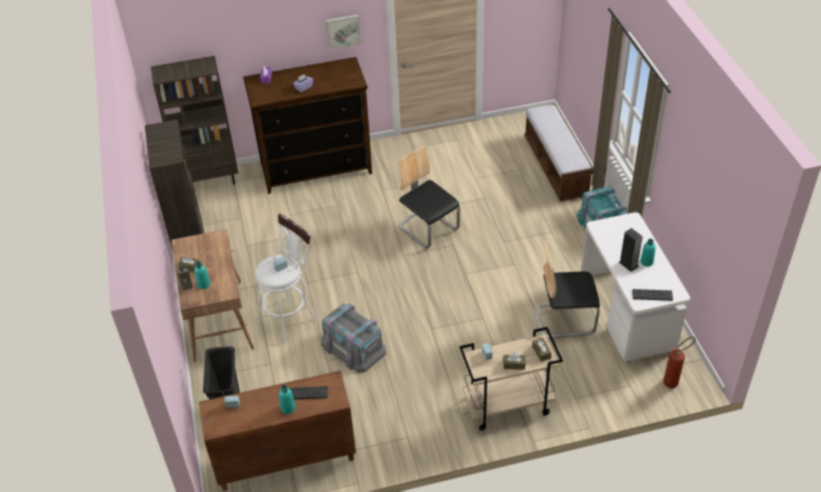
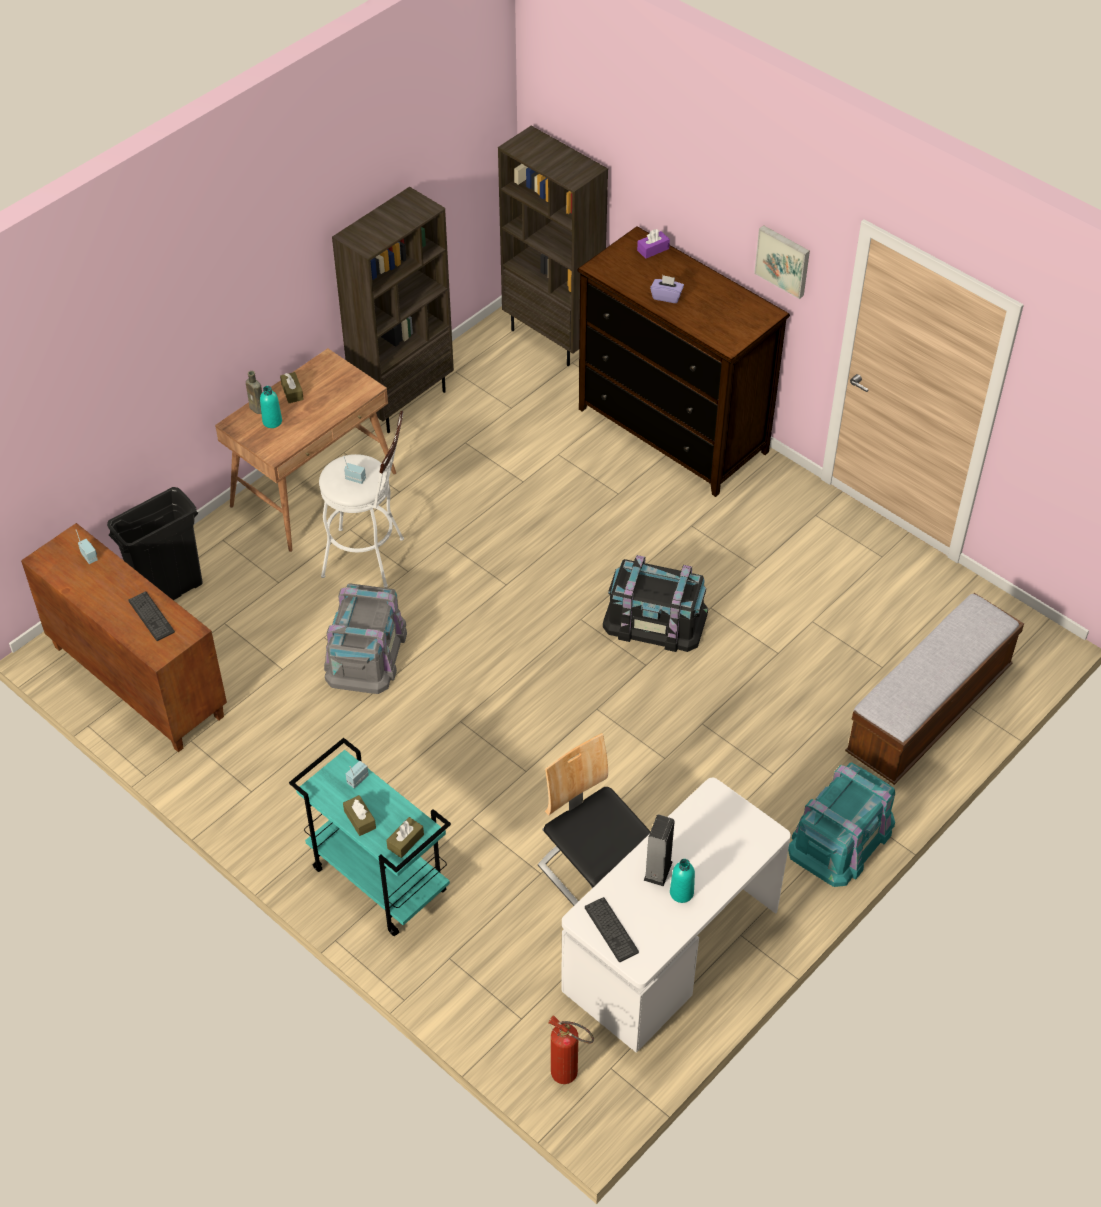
camera: 55 degrees right, 5 degrees up
turquoise bottle [279,385,296,414] -> none
chair [398,144,460,249] -> black storage box [603,555,708,652]
beige cart [459,327,563,431] -> turquoise cart [289,738,451,936]

